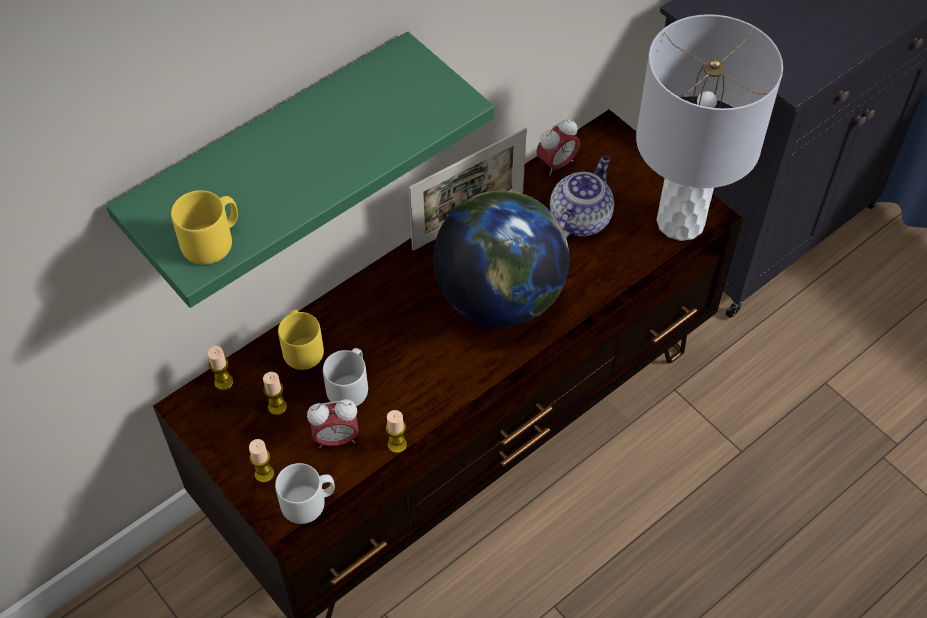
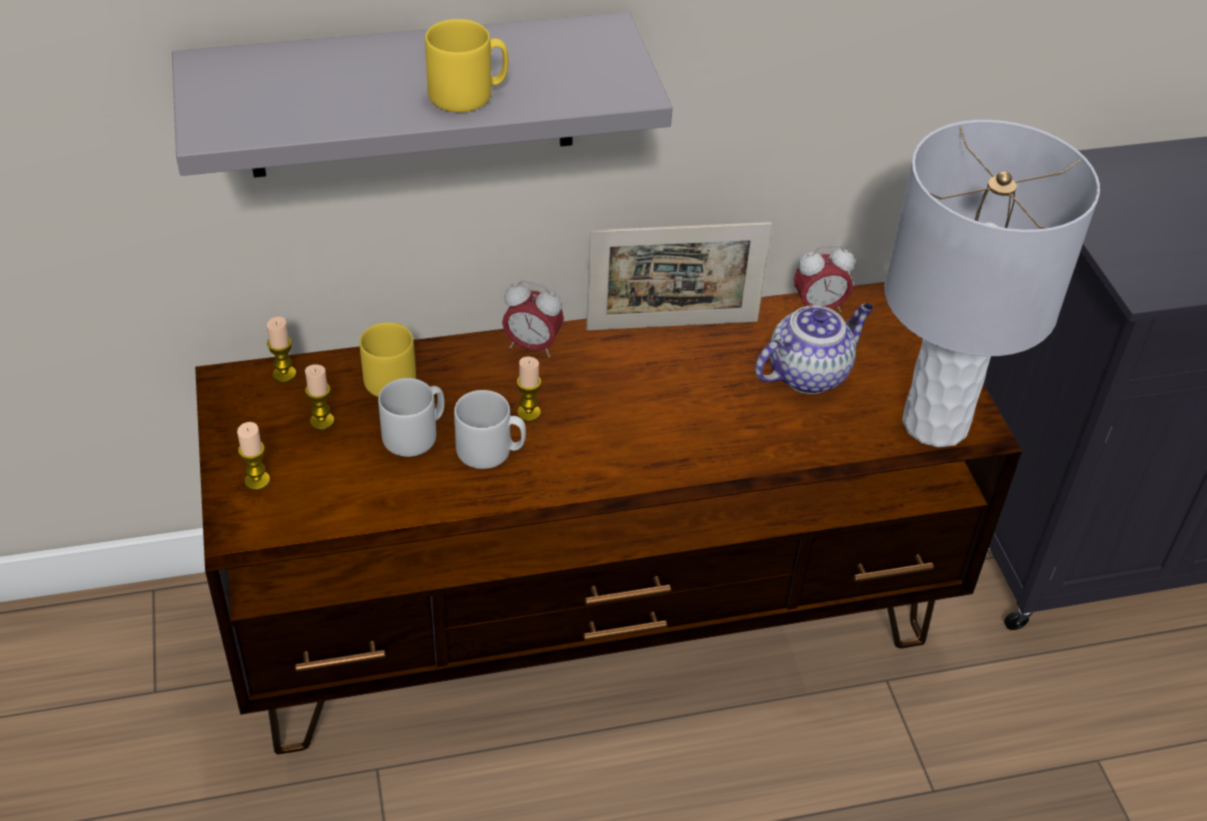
camera: 25 degrees right, 10 degrees down
green shelf [106,32,494,308] -> grey shelf [172,12,673,178]
yellow mug [171,190,238,265] -> yellow mug moved to [425,19,508,112]
grey mug [275,463,335,524] -> grey mug moved to [454,390,526,469]
alarm clock [307,399,359,449] -> alarm clock moved to [502,280,564,357]
candle [386,410,407,453] -> candle moved to [517,357,541,422]
globe [433,190,569,327] -> none

